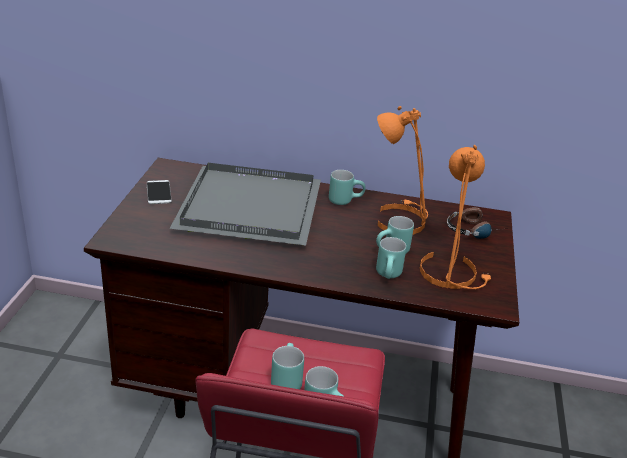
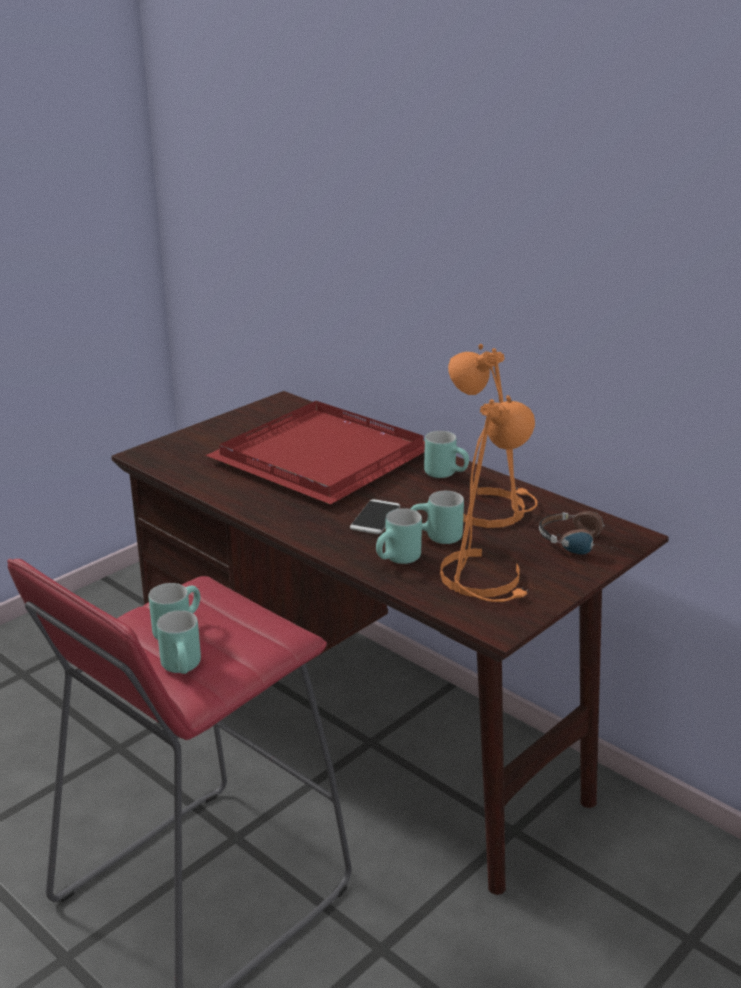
camera: 35 degrees right, 5 degrees down
phone [147,180,172,204] -> phone moved to [350,499,400,534]
grey tray [169,163,321,246] -> red tray [206,401,425,504]

